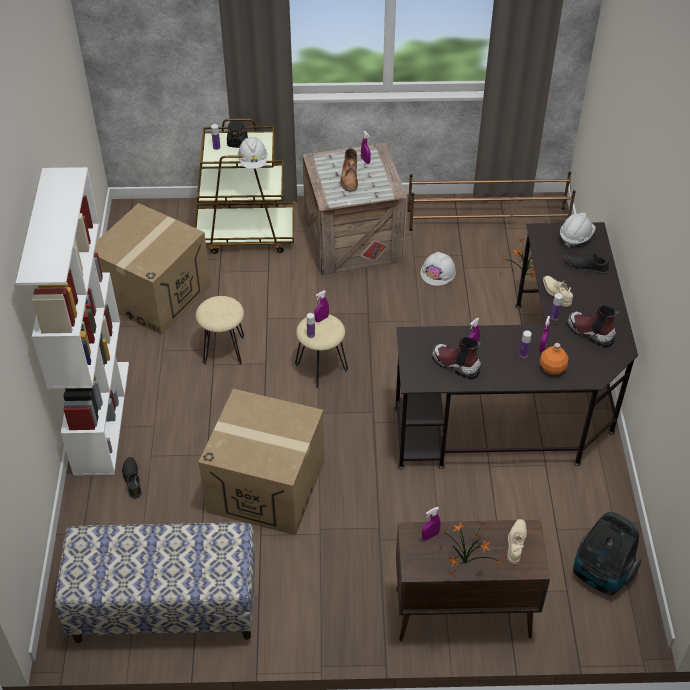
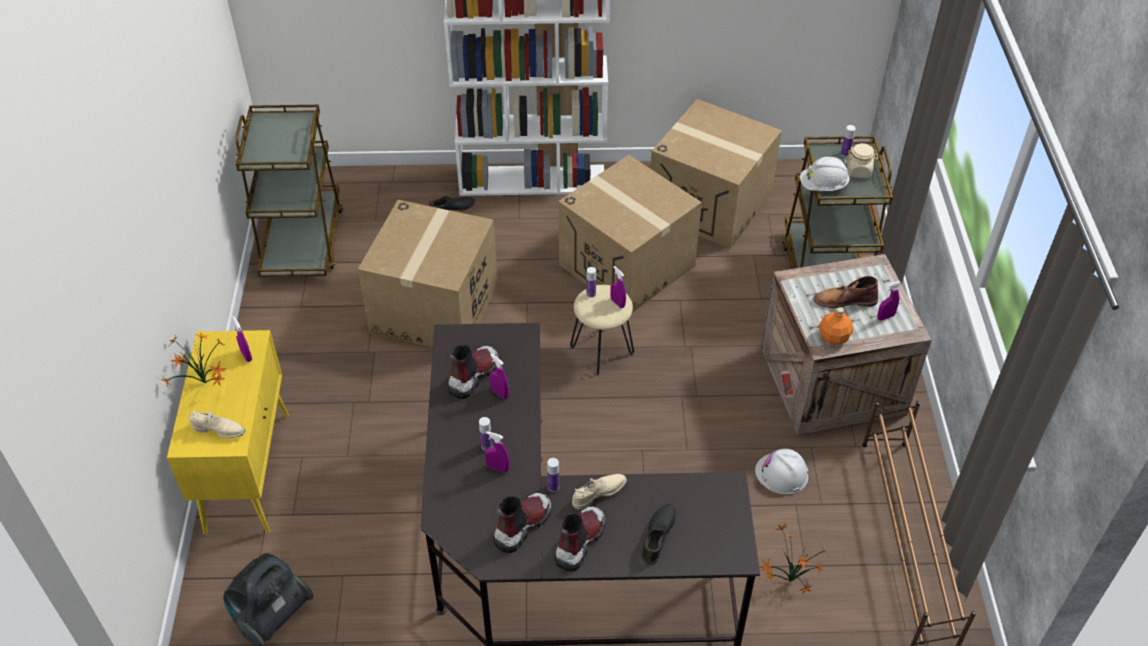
camera: 90 degrees right, 0 degrees up
bench [55,522,255,643] -> brown cart [236,105,344,277]
beige stool [196,296,244,365] -> cardboard box [558,155,702,313]
black jar [227,121,248,148] -> beige jar [845,143,879,178]
brown cabinet [396,520,550,641] -> yellow cabinet [167,330,289,535]
orange bottle [540,343,568,375] -> orange bottle moved to [819,307,853,345]
white hard hat [560,213,596,248] -> none
none -> boot [554,507,606,572]

